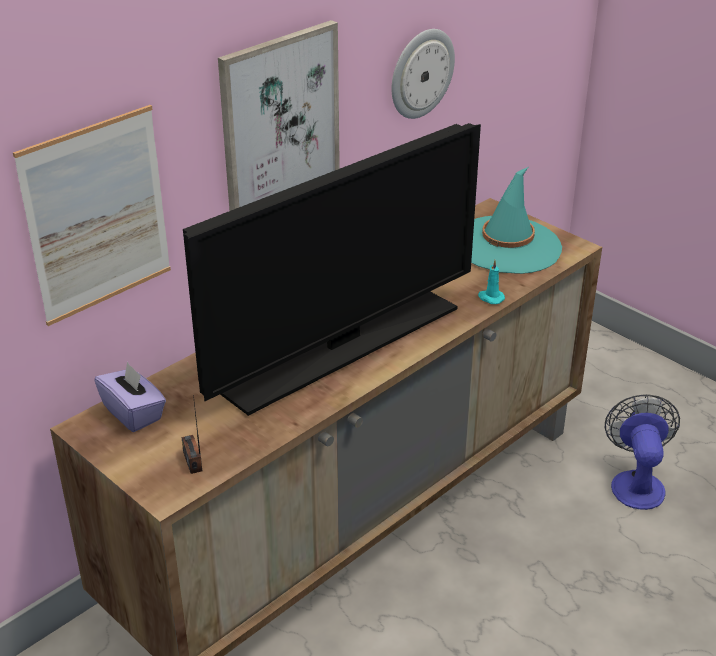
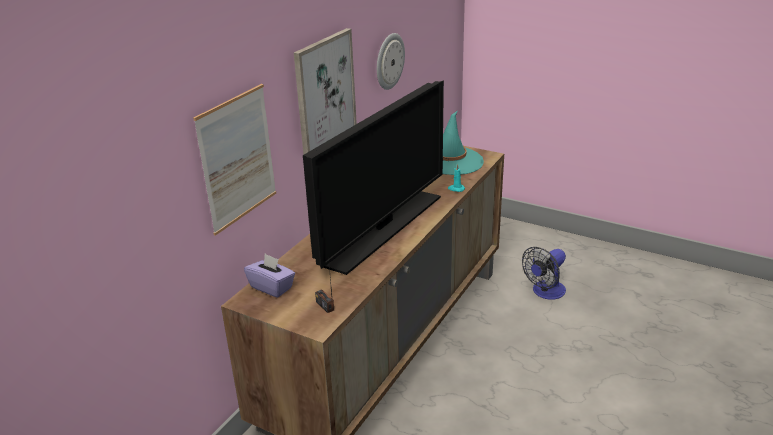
camera: 15 degrees left, 5 degrees down
fan [605,394,680,510] -> fan turned 120 degrees counterclockwise [522,247,566,300]

